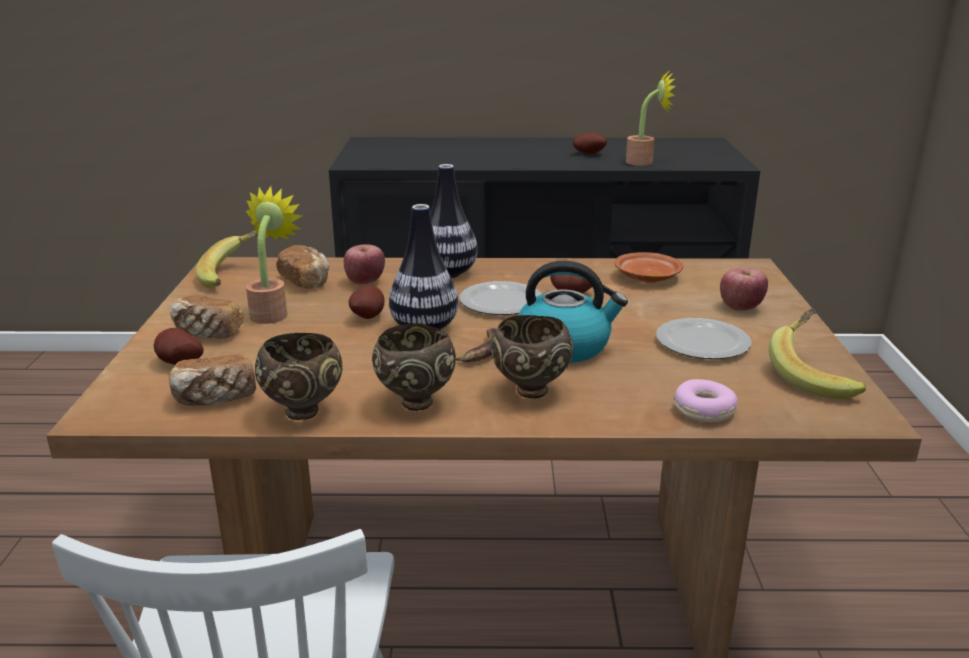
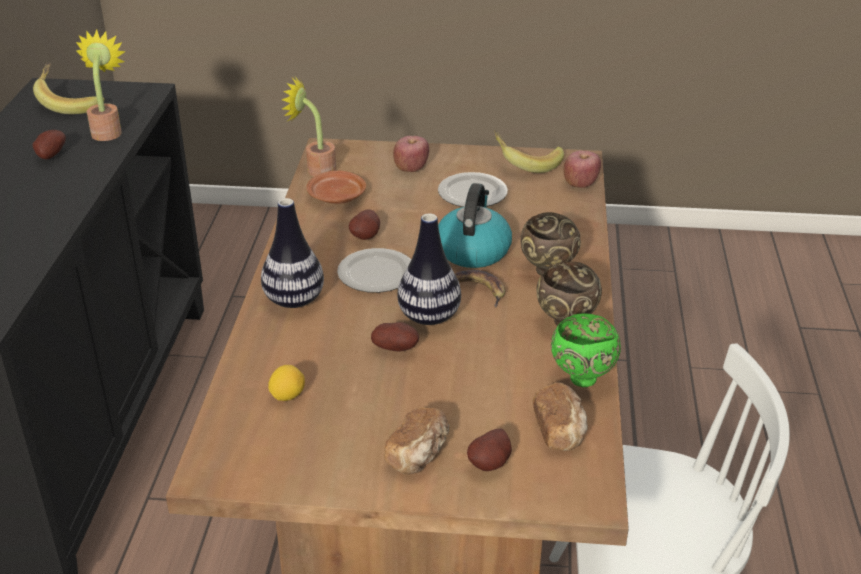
camera: 85 degrees left, 10 degrees up
banana [196,231,258,288] -> banana moved to [33,62,105,114]
potted plant [246,186,302,324] -> potted plant moved to [282,77,336,177]
brown bowl [255,333,343,420] -> green bowl [551,313,621,387]
bread [276,245,329,289] -> lemon [268,365,305,401]
apple [344,245,385,285] -> apple moved to [564,150,601,188]
donut [674,379,738,422] -> none

